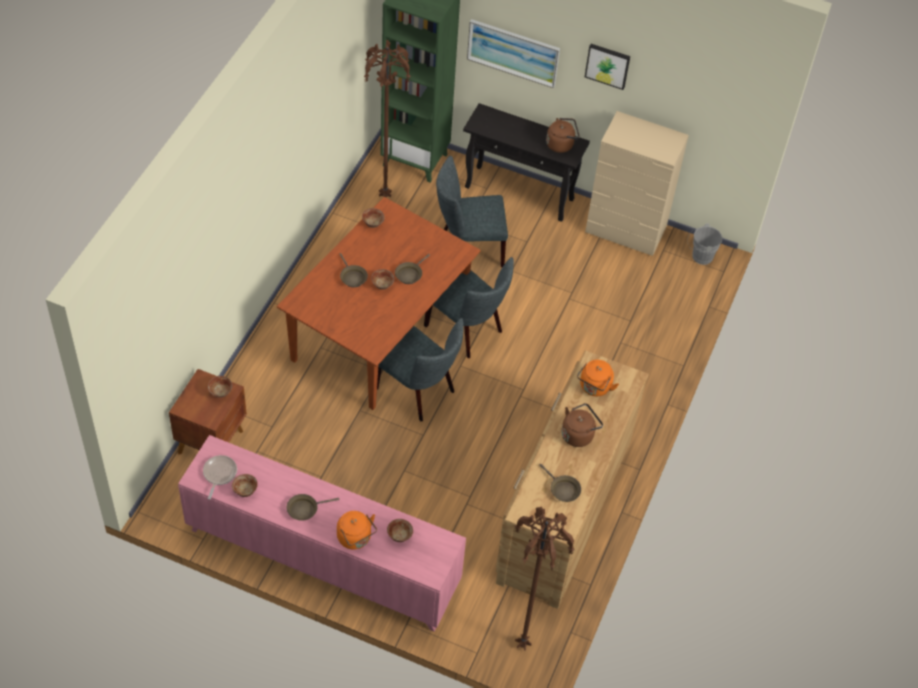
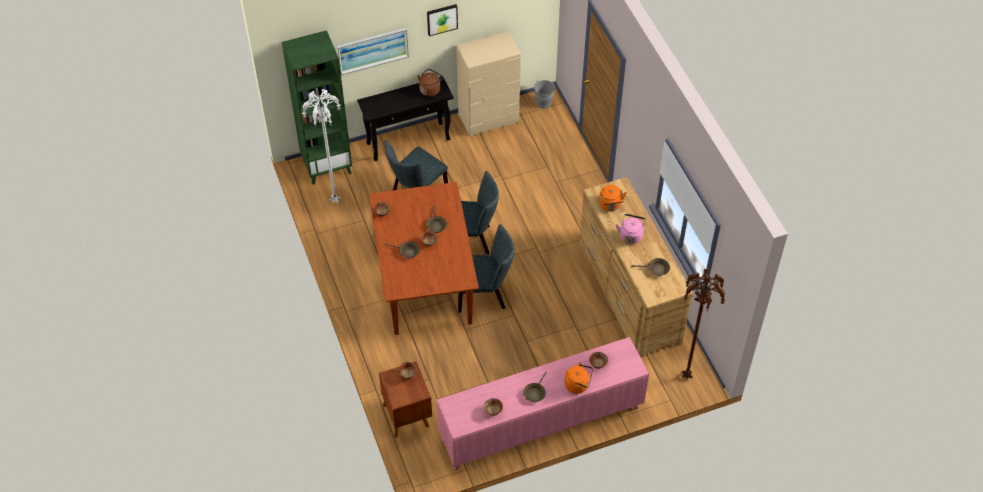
camera: 40 degrees left, 0 degrees up
frying pan [203,455,237,500] -> none
brown floor lamp [364,40,411,197] -> white floor lamp [302,89,341,203]
brown kettle [562,403,603,447] -> pink kettle [616,214,646,244]

